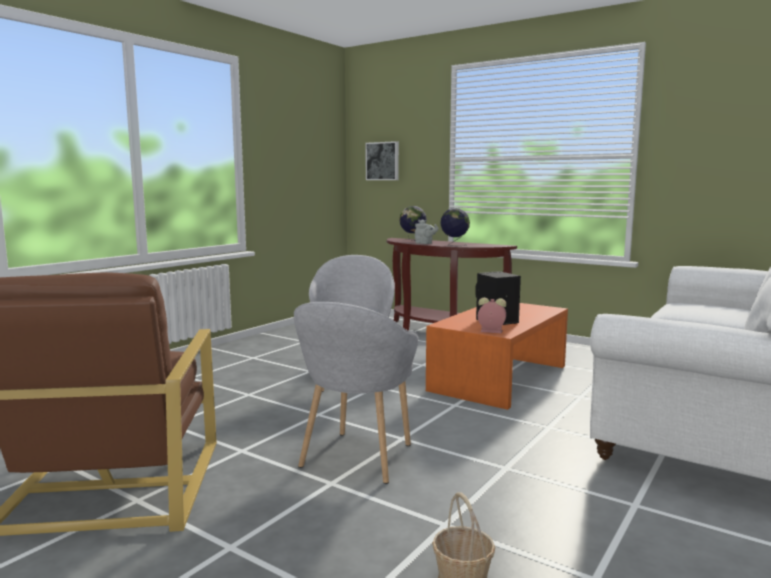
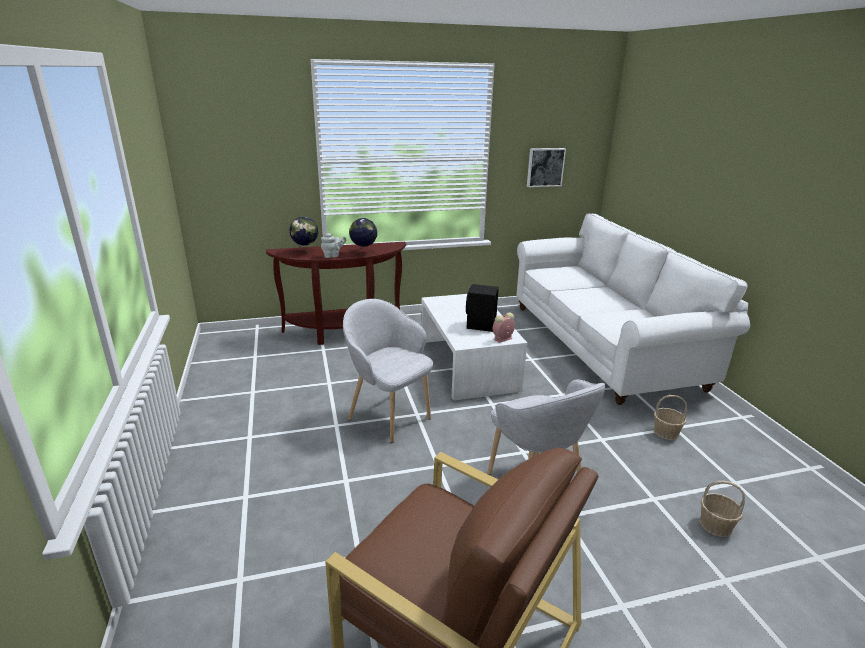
camera: 50 degrees left, 15 degrees up
picture [365,141,399,180] -> picture moved to [527,148,566,187]
orange coffee table [426,303,568,410] -> white coffee table [421,294,527,401]
none -> basket [653,395,687,440]

